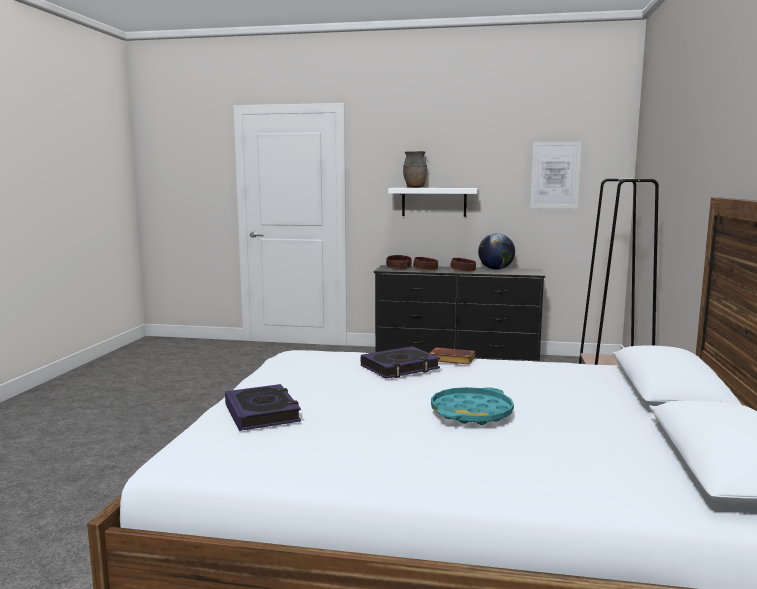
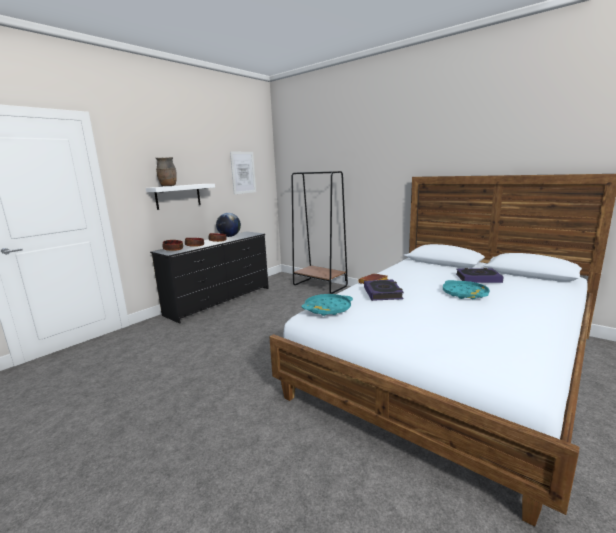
camera: 60 degrees left, 5 degrees up
book [225,384,301,431] -> book moved to [456,268,504,283]
none -> turquoise tray [302,294,353,316]

